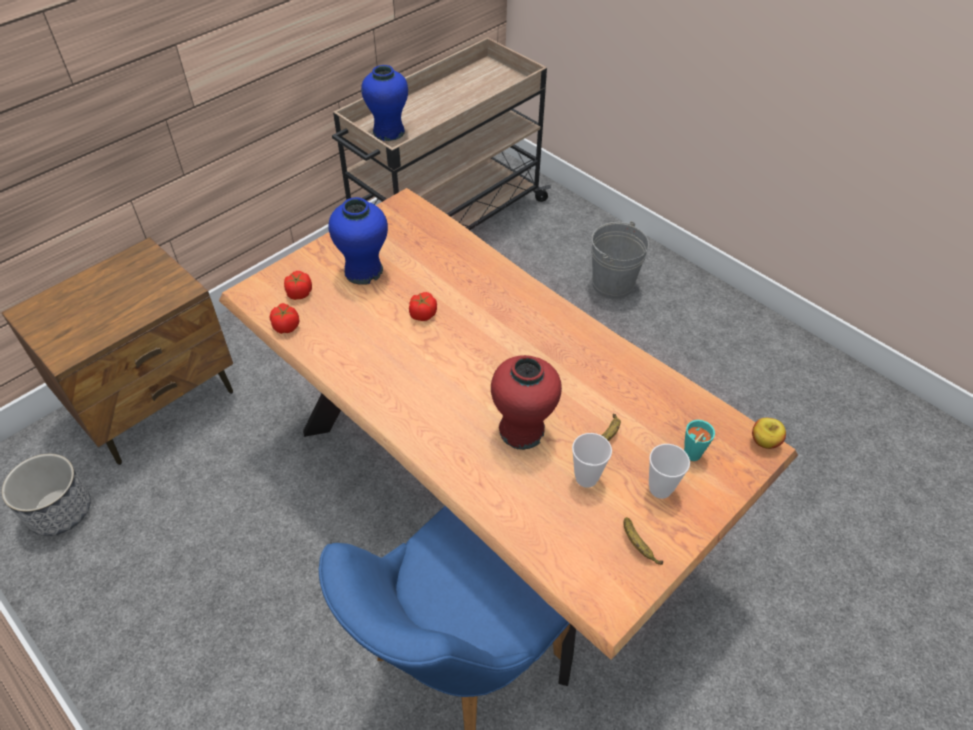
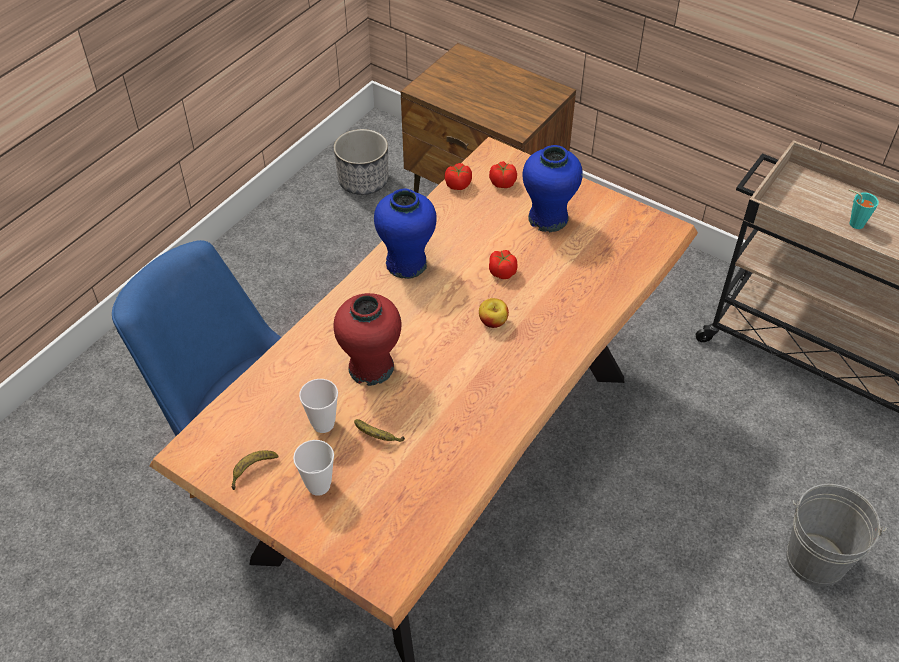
camera: 80 degrees right, 0 degrees up
blue vase [361,65,408,141] -> blue vase moved to [374,188,437,279]
turquoise cup [684,420,715,461] -> turquoise cup moved to [849,189,879,229]
apple [752,418,786,449] -> apple moved to [479,298,509,328]

